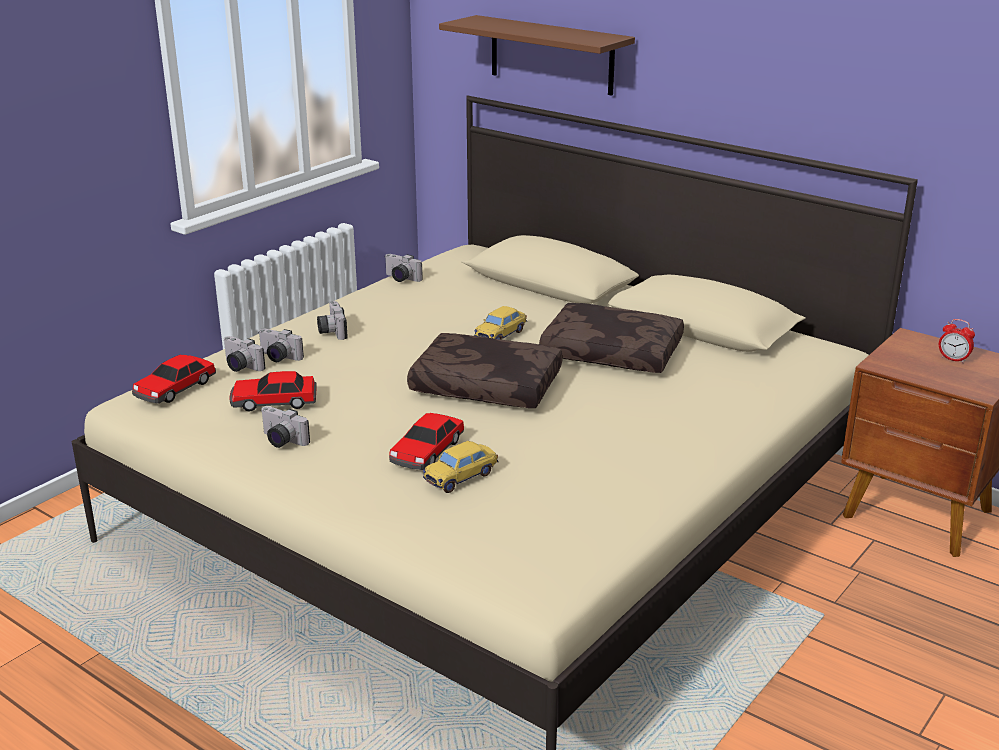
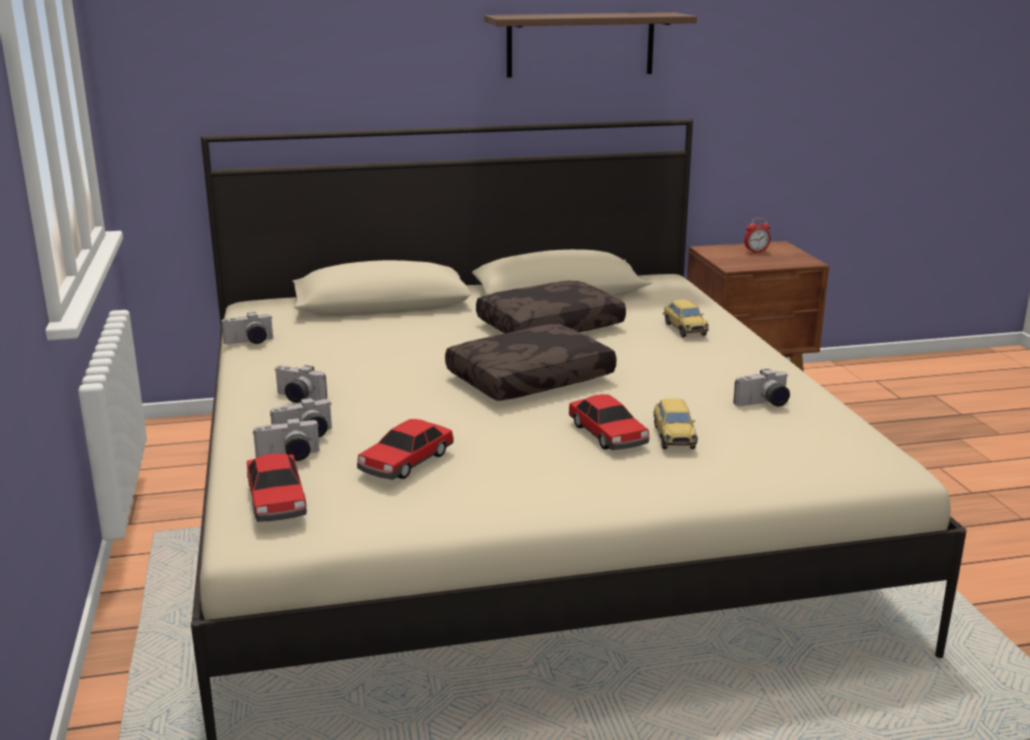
camera: 50 degrees left, 5 degrees down
camera [262,406,310,448] -> camera moved to [733,369,790,407]
brown shelf [439,15,635,96] -> brown shelf moved to [484,12,697,78]
toy car [474,306,527,340] -> toy car moved to [663,299,709,338]

